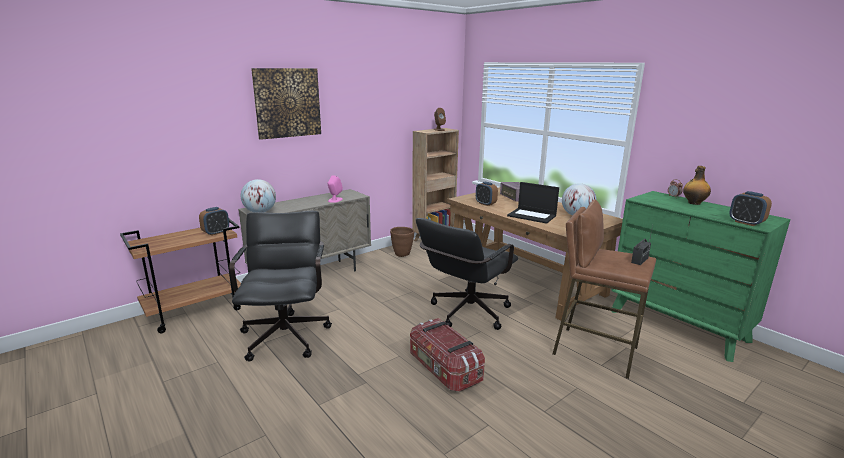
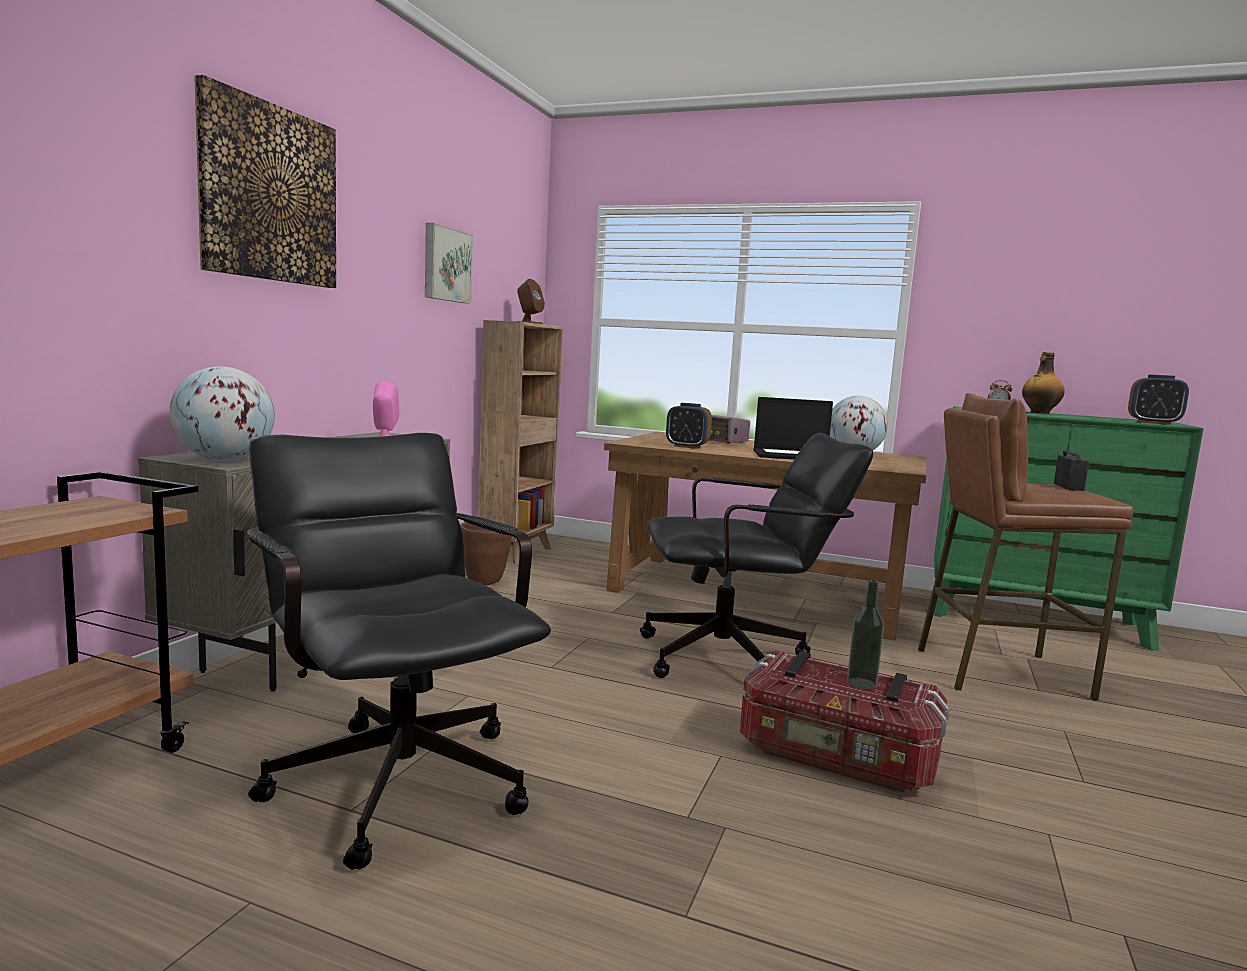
camera: 30 degrees left, 10 degrees down
alarm clock [199,207,229,236] -> none
black office chair [416,218,518,330] -> black office chair turned 105 degrees counterclockwise [640,433,873,678]
none -> picture [425,223,473,303]
none -> bottle [847,580,884,690]

